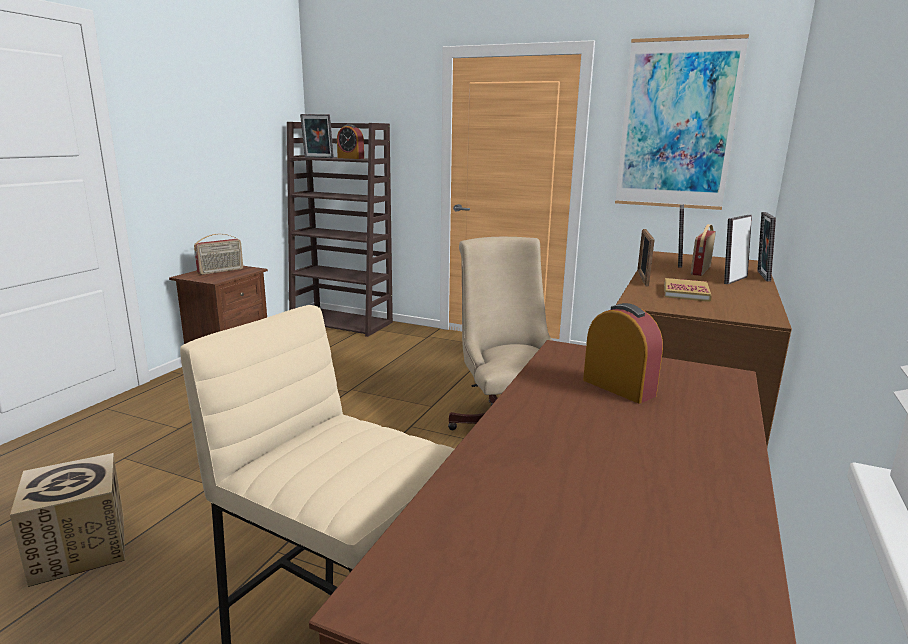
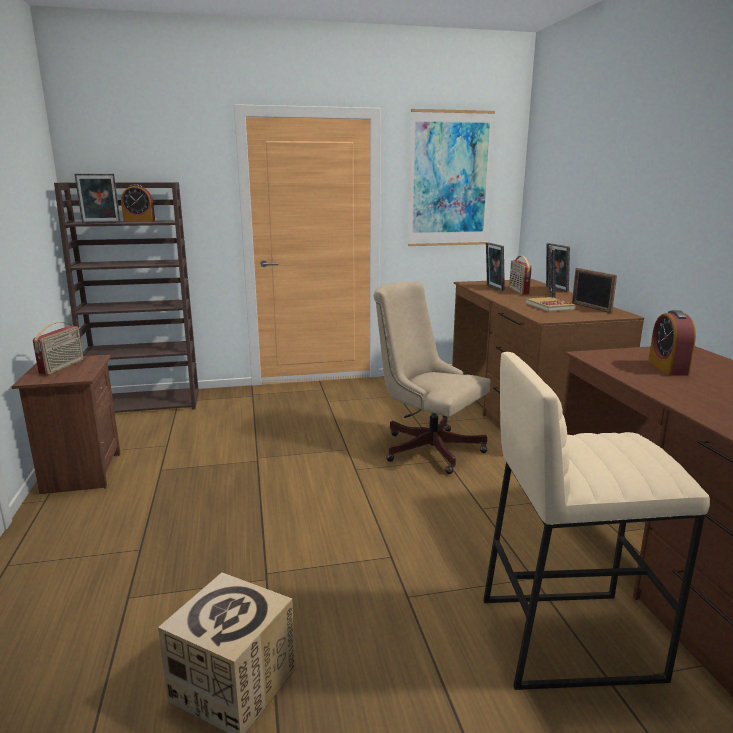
camera: 35 degrees left, 0 degrees up
alarm clock [583,303,663,403] -> alarm clock turned 105 degrees counterclockwise [648,310,696,376]
picture frame [637,229,655,287] -> picture frame moved to [572,268,617,313]

